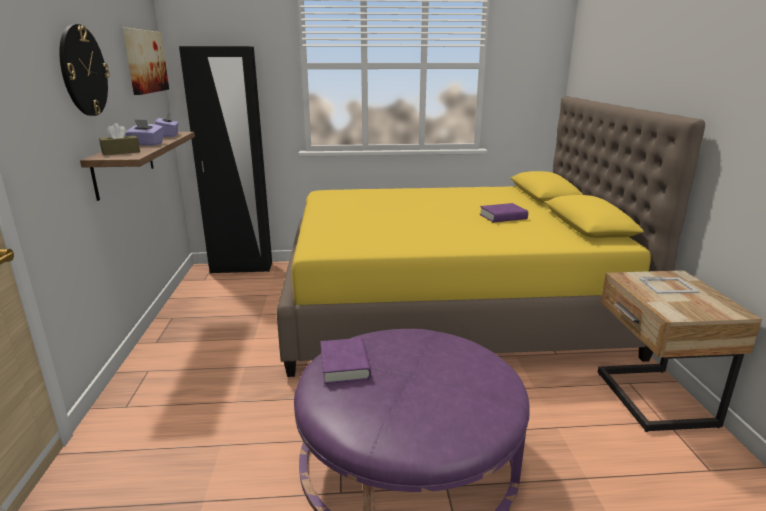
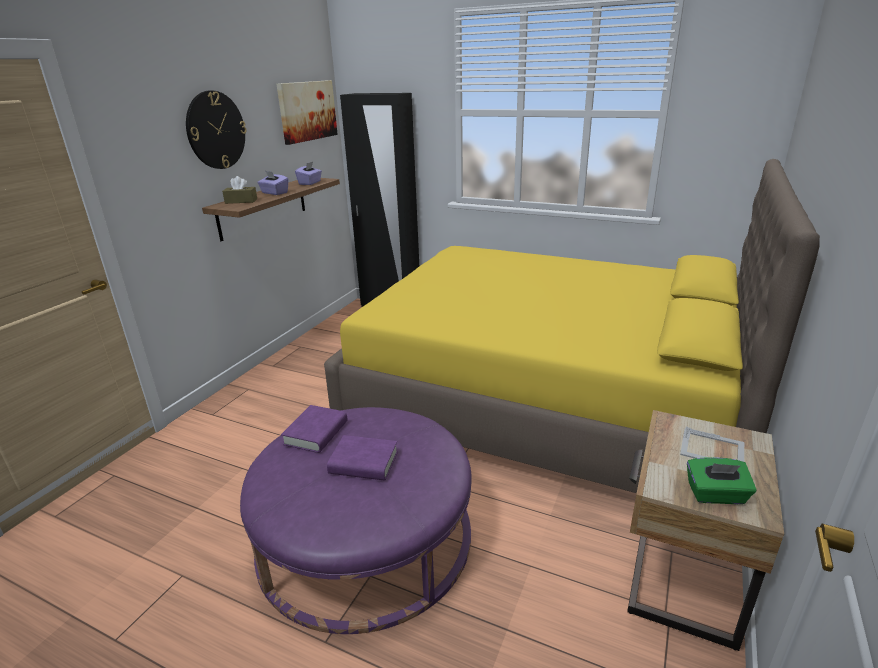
camera: 30 degrees right, 5 degrees up
purple book [480,203,528,222] -> purple book moved to [327,435,398,481]
none -> green tissue box [687,457,757,504]

